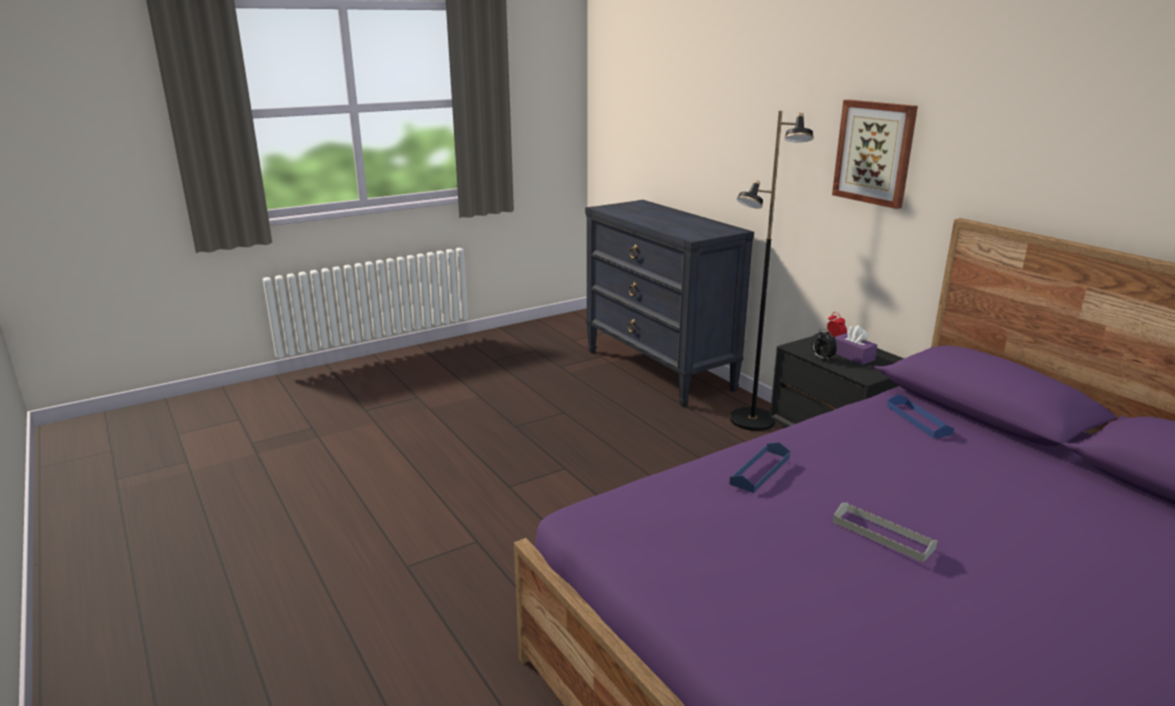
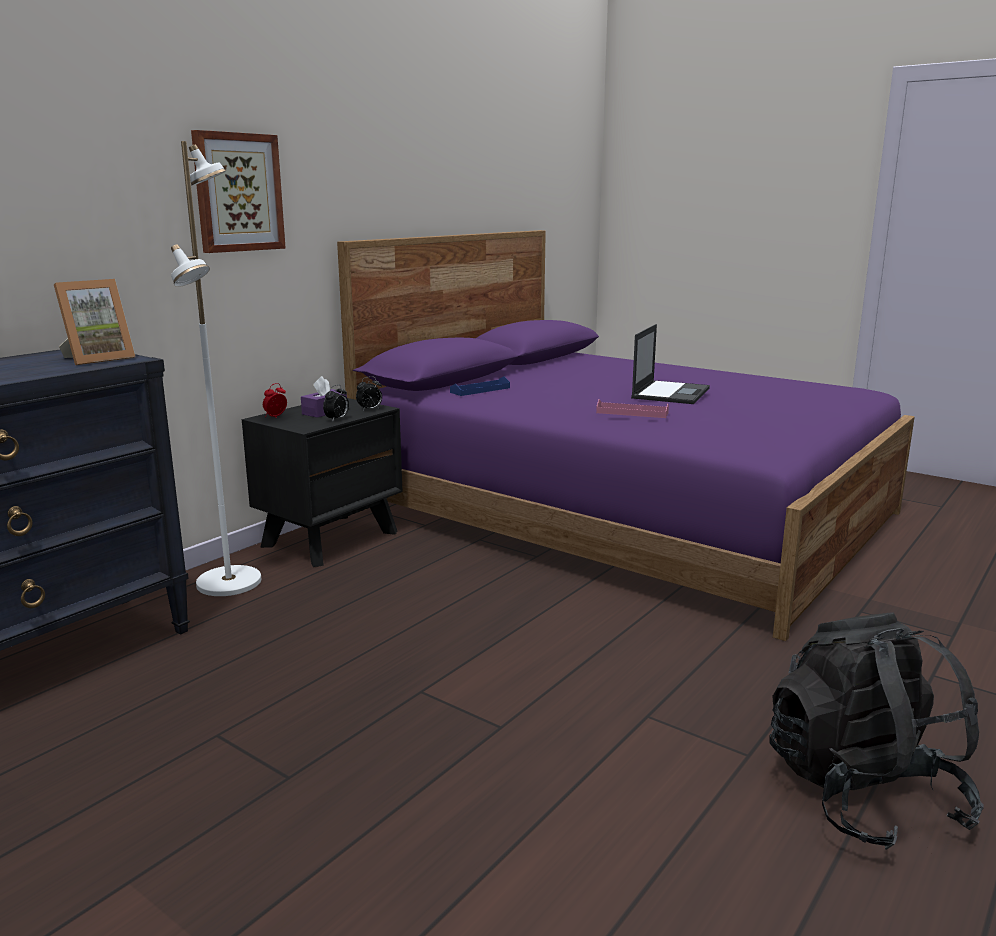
camera: 110 degrees left, 5 degrees down
blue tray [729,442,790,493] -> pink tray [596,399,669,418]
black floor lamp [730,111,814,431] -> white floor lamp [171,141,261,596]
grey tray [833,503,938,562] -> laptop [631,324,710,404]
none -> picture frame [54,279,135,365]
none -> alarm clock [356,376,382,411]
none -> black backpack [770,613,984,850]

